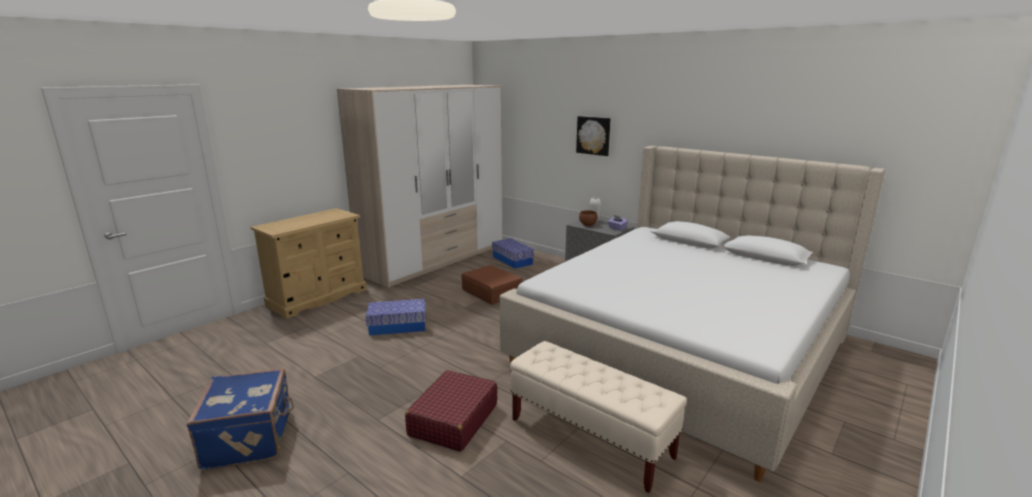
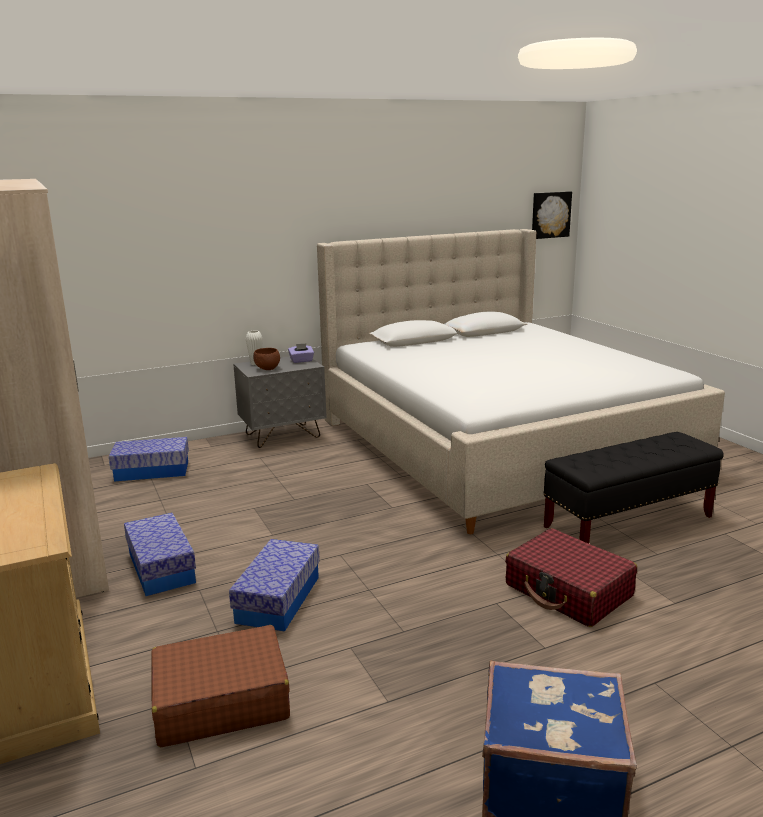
camera: 65 degrees left, 0 degrees up
brown suitcase [461,265,522,304] -> brown suitcase moved to [151,625,290,747]
beige bench [510,341,687,493] -> black bench [544,432,724,544]
picture [576,116,611,156] -> picture moved to [532,191,572,239]
none -> storage box [124,513,196,596]

